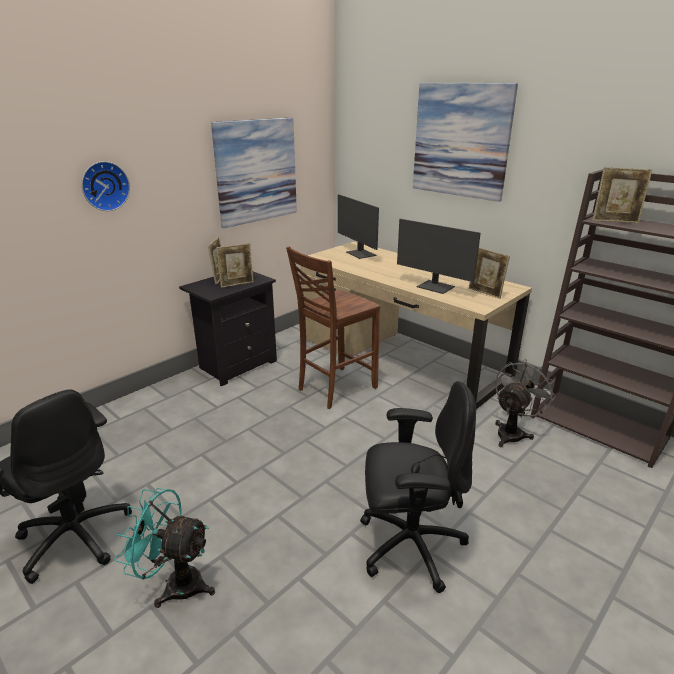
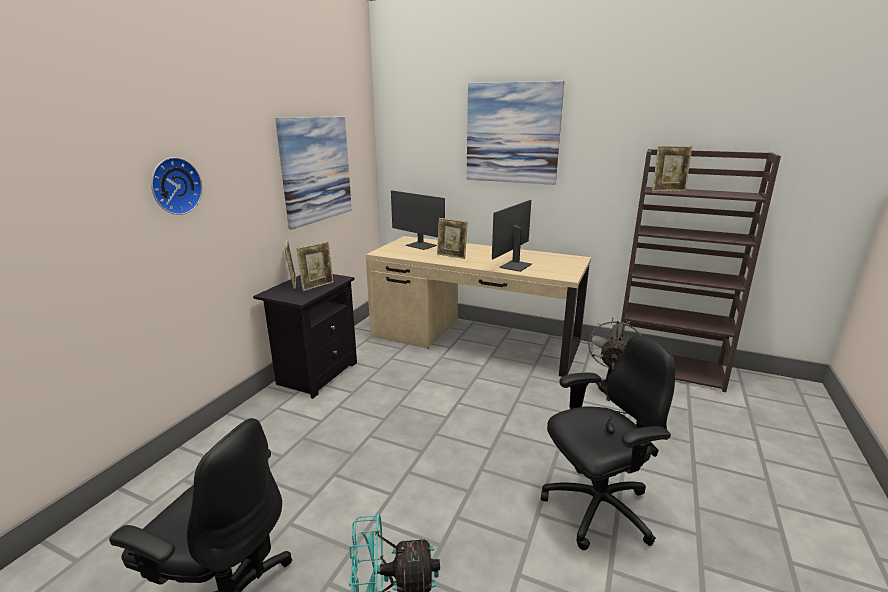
camera: 20 degrees left, 5 degrees down
brown chair [286,247,380,409] -> none
monitor [397,219,481,294] -> monitor turned 105 degrees clockwise [492,200,532,272]
picture frame [469,248,510,299] -> picture frame moved to [437,218,468,259]

